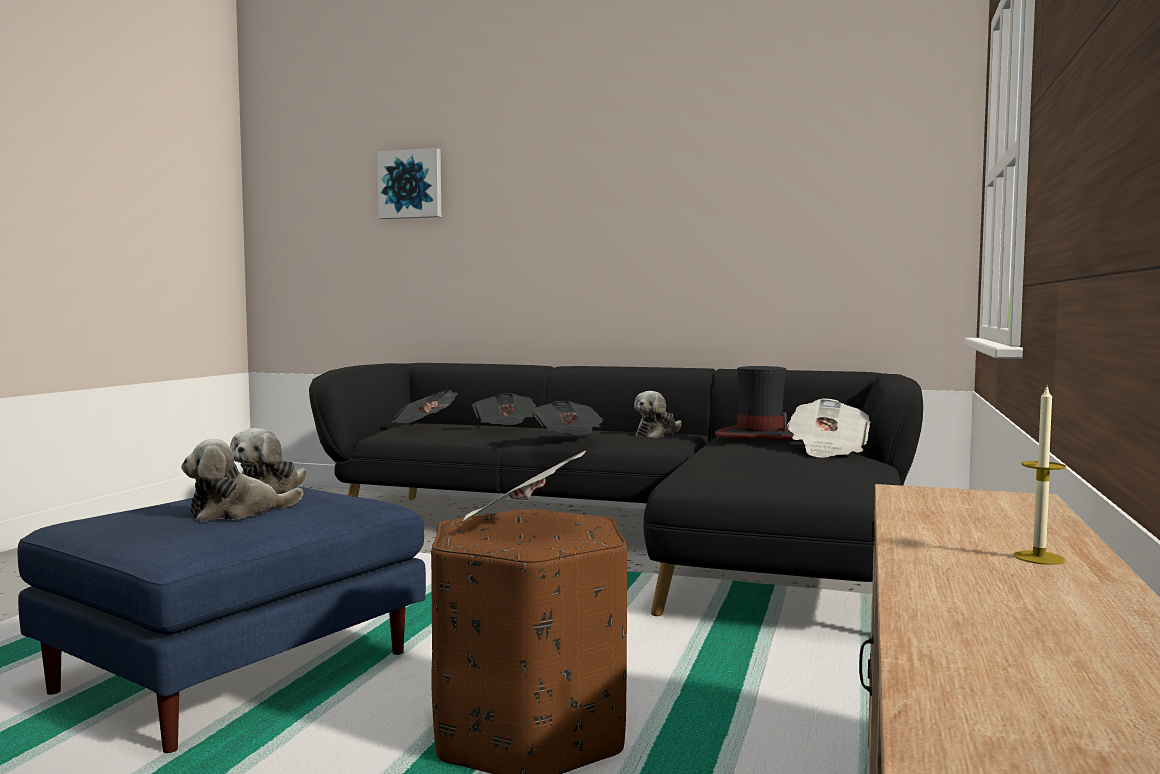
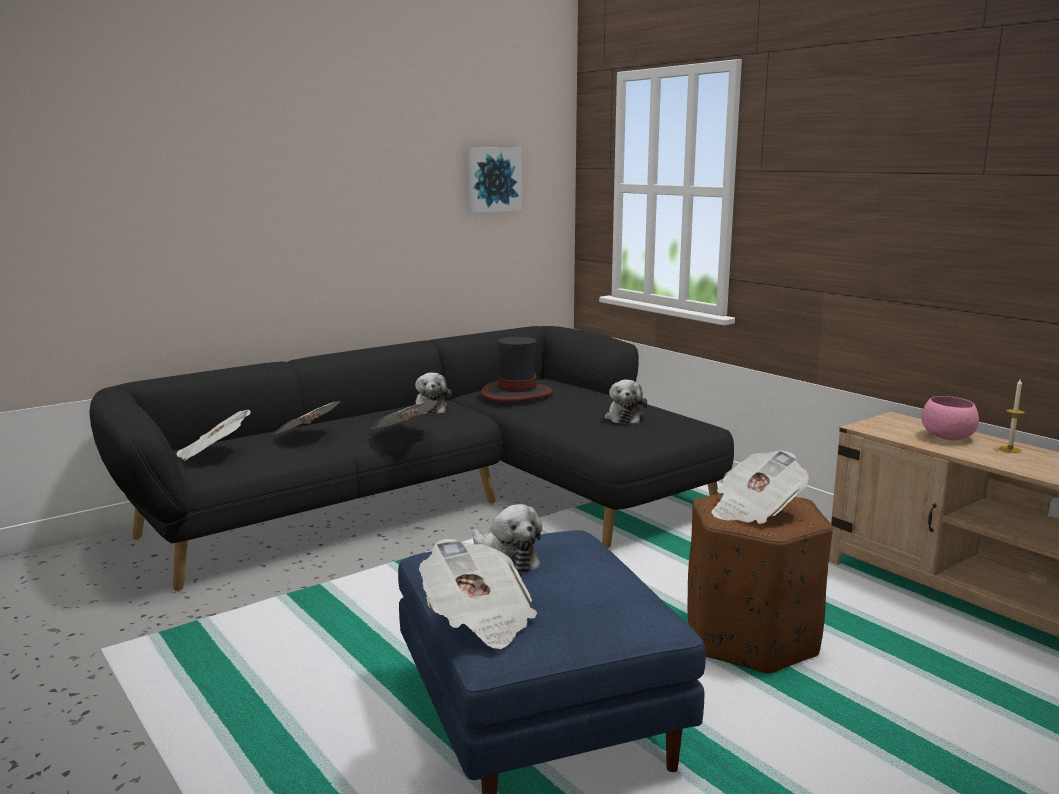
camera: 55 degrees left, 10 degrees up
plush toy [181,439,303,522] -> plush toy moved to [605,380,647,424]
picture [377,148,441,219] -> picture moved to [466,147,522,213]
newspaper [787,398,871,458] -> newspaper moved to [419,538,537,649]
none -> pink bowl [922,396,979,440]

